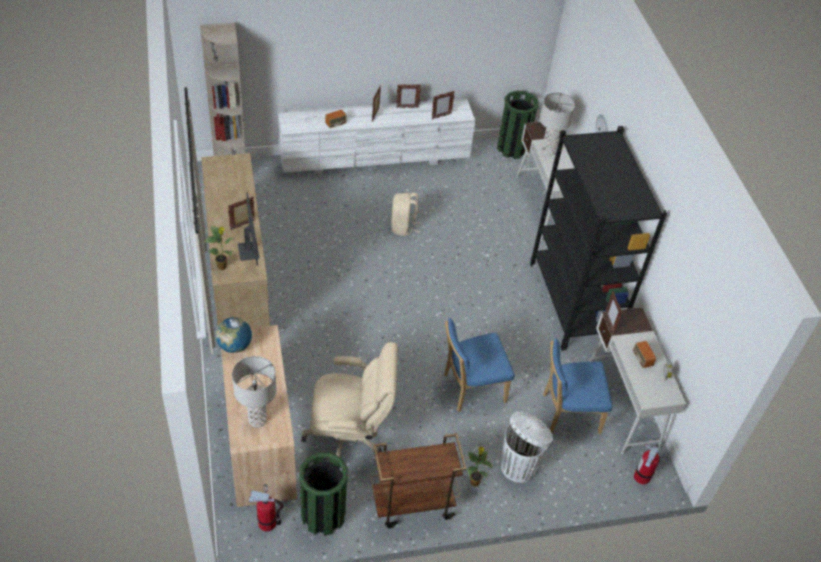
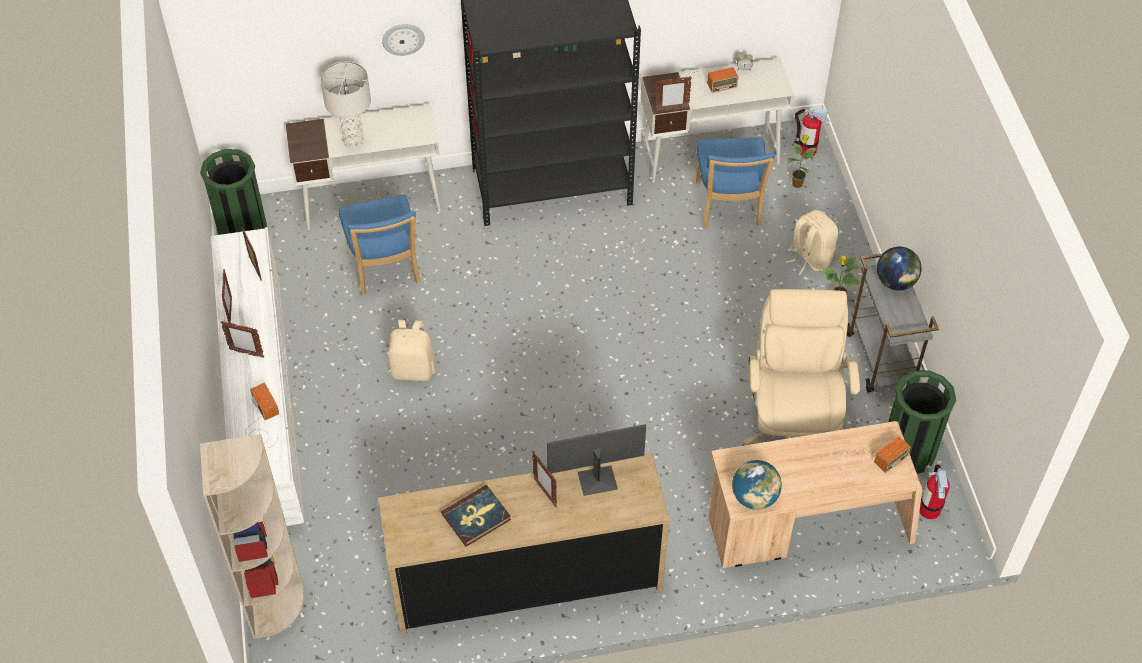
camera: 85 degrees left, 5 degrees up
potted plant [204,225,234,270] -> potted plant moved to [787,135,817,188]
white table lamp [232,356,276,428] -> radio [839,436,911,479]
brown cart [371,433,466,529] -> grey cart [847,254,939,392]
blue chair [444,318,514,412] -> blue chair moved to [339,195,420,296]
white trash can [501,411,553,483] -> beige backpack [785,210,838,275]
none -> book [441,485,511,547]
none -> globe [877,247,922,291]

